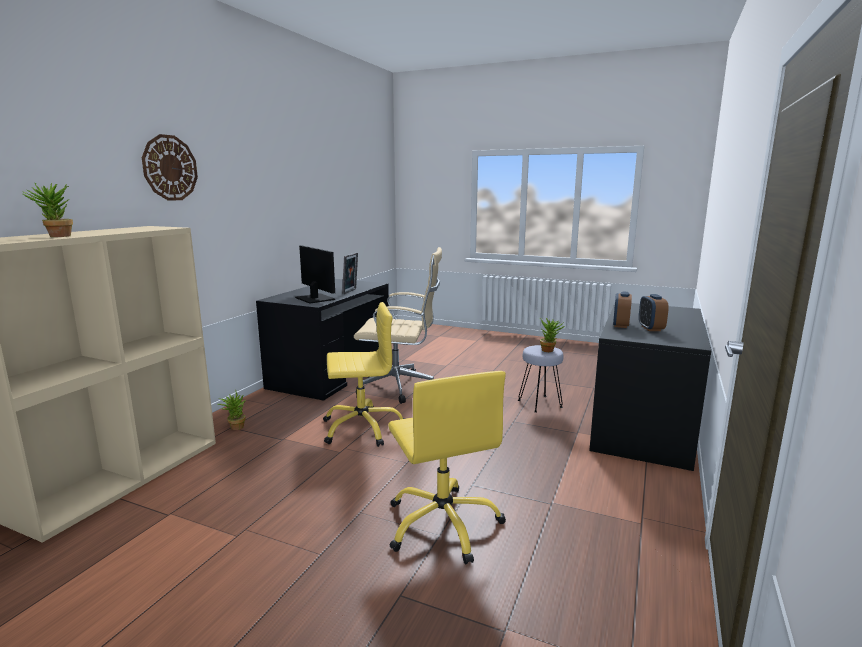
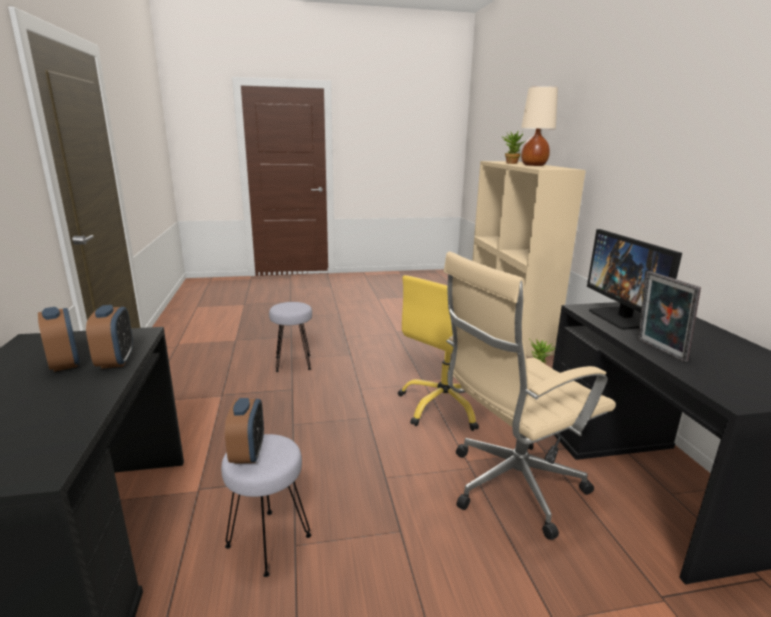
camera: 145 degrees right, 5 degrees up
wall clock [142,134,198,201] -> none
monitor [295,246,335,304] -> monitor turned 60 degrees clockwise [587,229,682,330]
yellow office chair [388,371,506,564] -> grey stool [269,302,312,372]
potted plant [540,318,564,352] -> alarm clock [225,398,264,464]
none -> beige table lamp [521,86,558,166]

